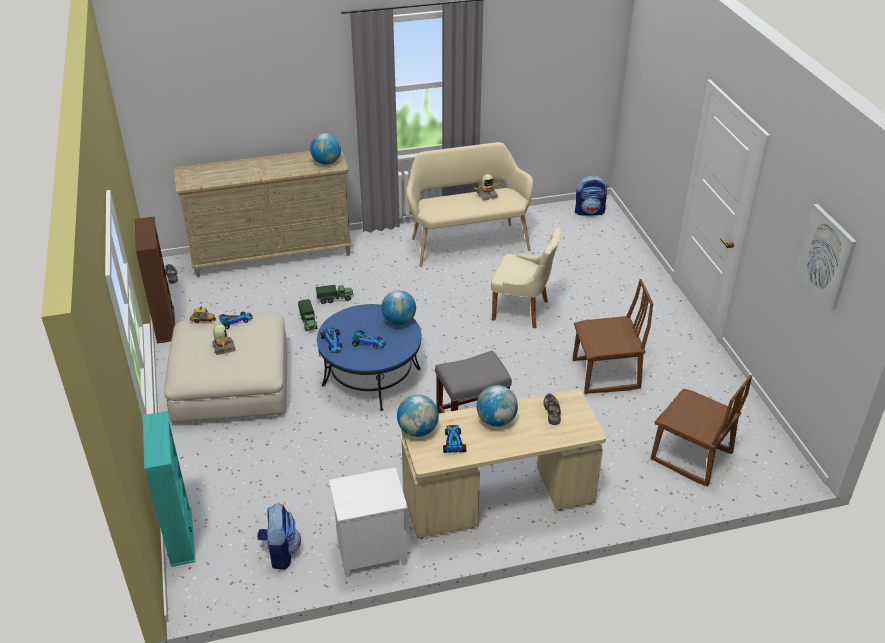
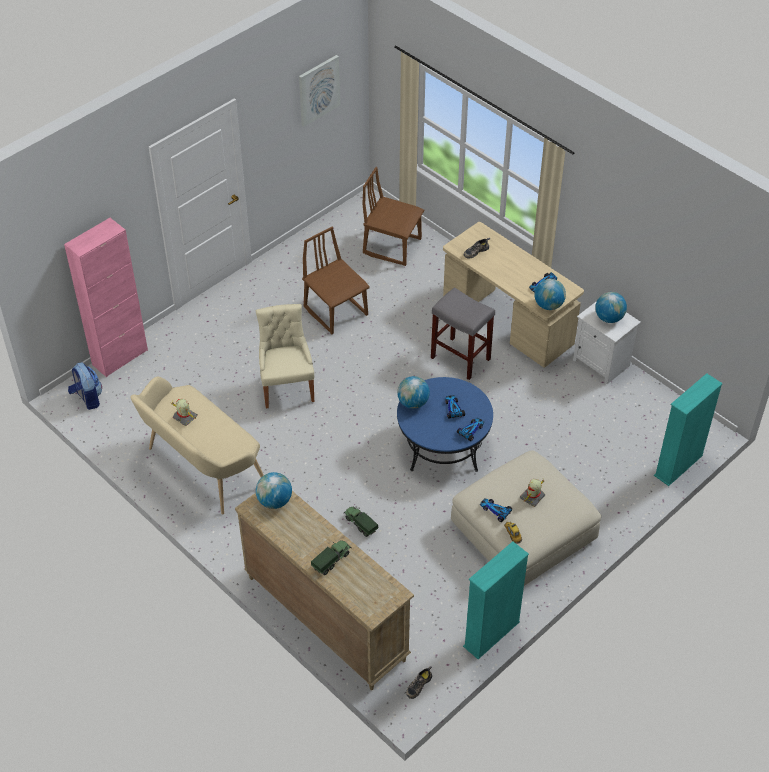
camera: 120 degrees left, 10 degrees up
brown bookcase [135,216,175,344] -> turquoise bookcase [463,541,529,659]
backpack [257,503,301,570] -> none
toy truck [298,299,318,331] -> toy truck moved to [311,540,352,575]
globe [476,385,518,427] -> globe moved to [595,292,627,323]
brown chair [651,375,752,487] -> brown chair turned 75 degrees counterclockwise [362,167,424,266]
none -> pink cabinet [64,218,148,377]

